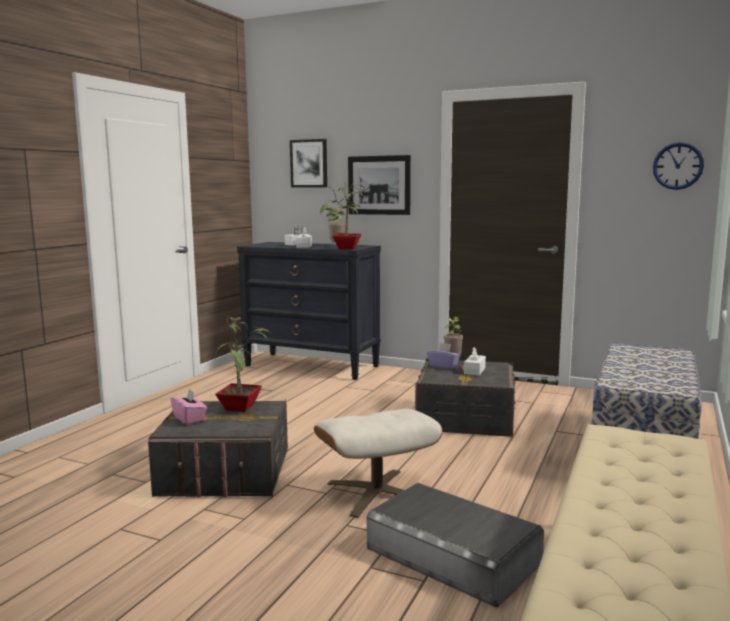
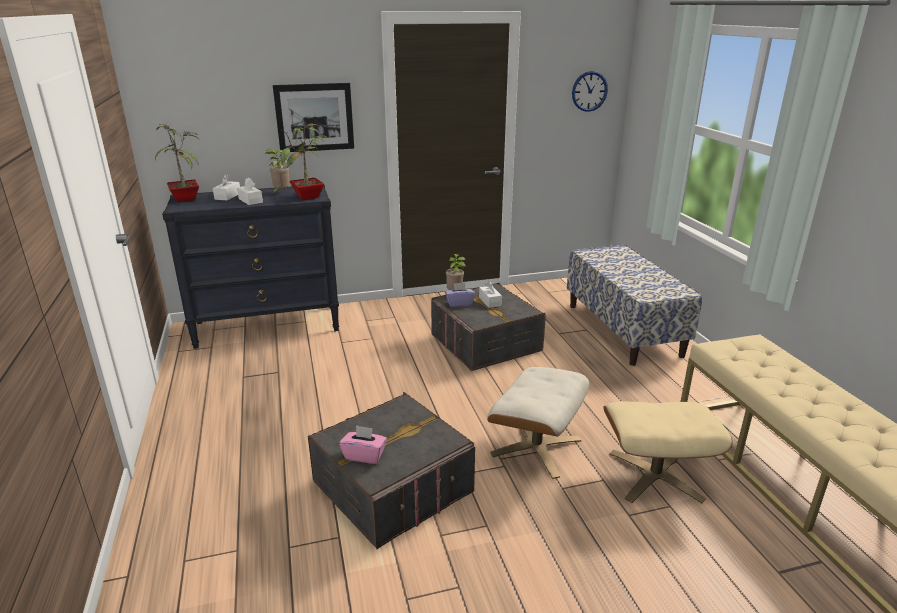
camera: 40 degrees left, 15 degrees up
potted plant [215,315,271,412] -> potted plant moved to [155,124,200,202]
picture [290,139,327,188] -> none
grey storage box [367,483,544,607] -> beige ottoman [603,401,733,504]

